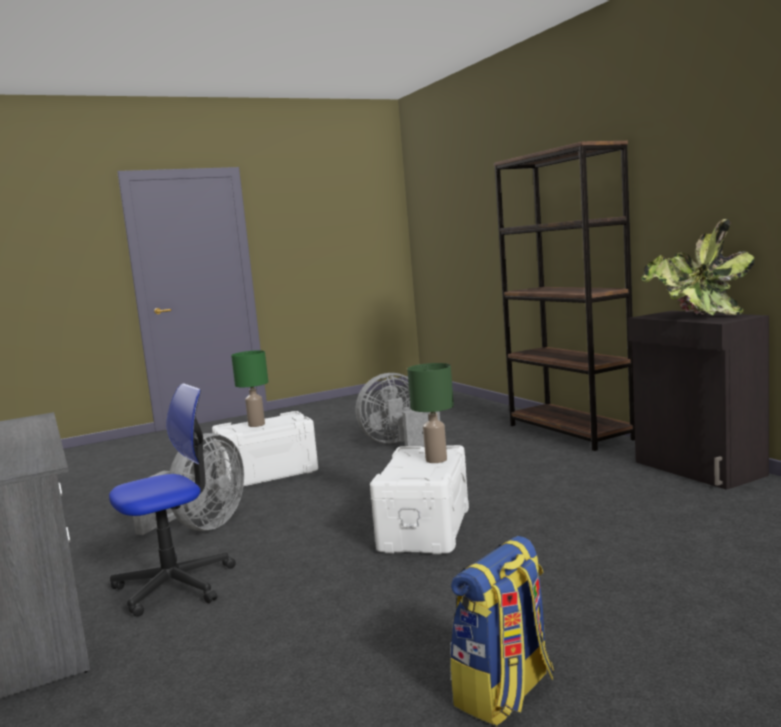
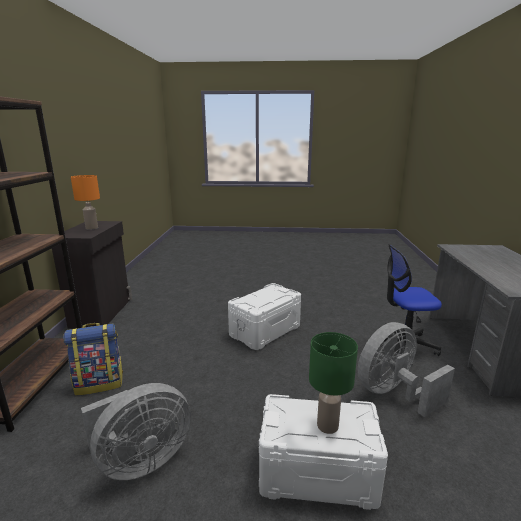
camera: 150 degrees left, 10 degrees up
grey fan [356,373,440,447] -> grey fan turned 45 degrees counterclockwise [81,383,191,480]
green table lamp [407,363,454,463] -> none
backpack [450,536,554,726] -> backpack moved to [63,323,123,396]
potted plant [641,219,755,315] -> orange table lamp [71,175,100,230]

